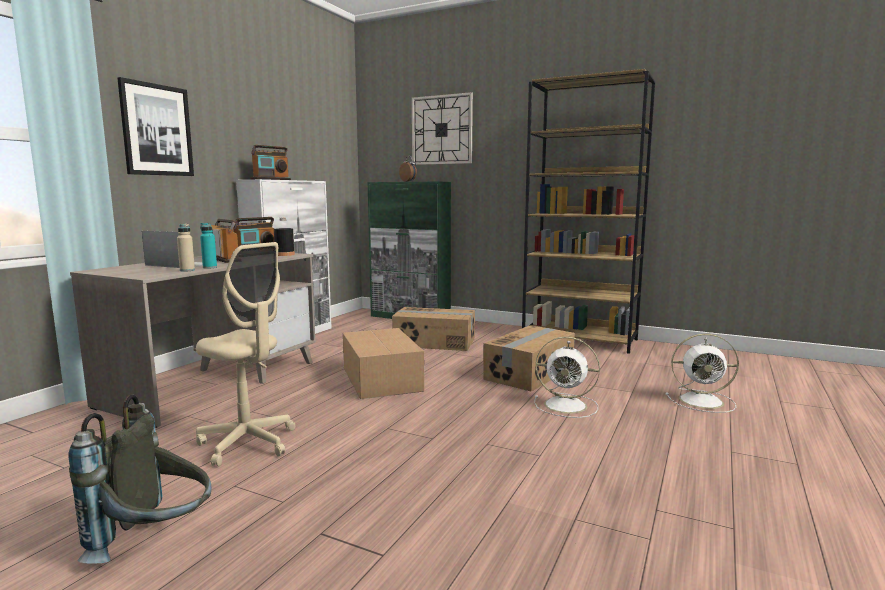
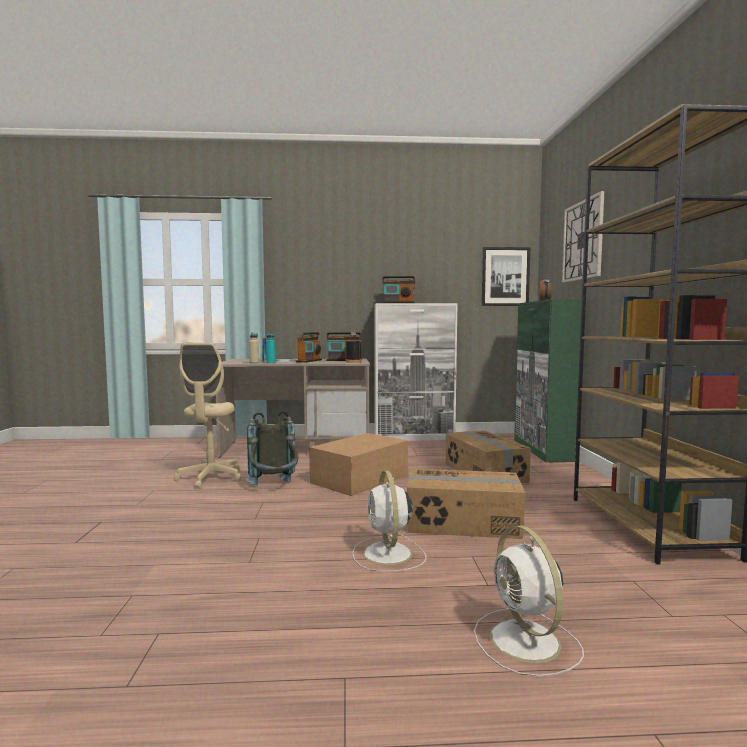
camera: 60 degrees right, 5 degrees down
grey backpack [68,395,211,564] -> grey backpack moved to [246,411,298,485]
picture [117,77,194,176] -> picture moved to [482,247,530,306]

